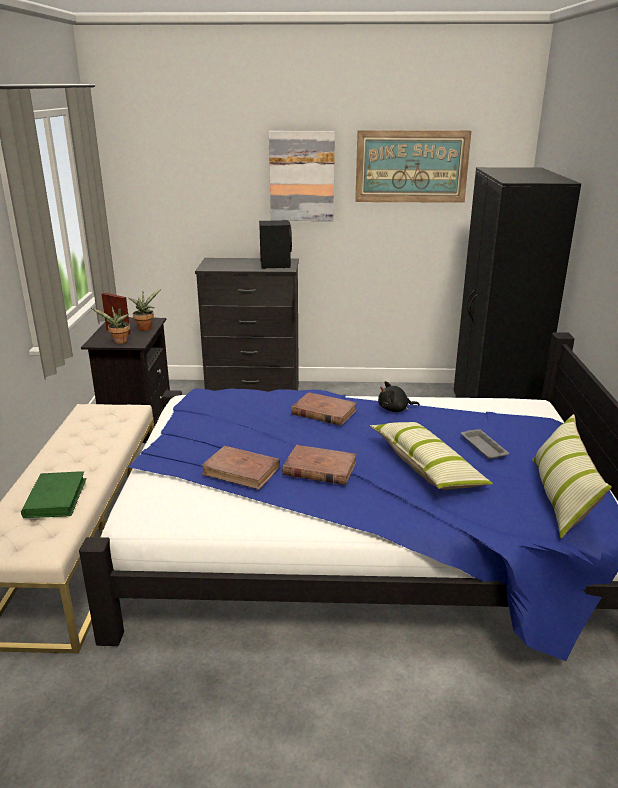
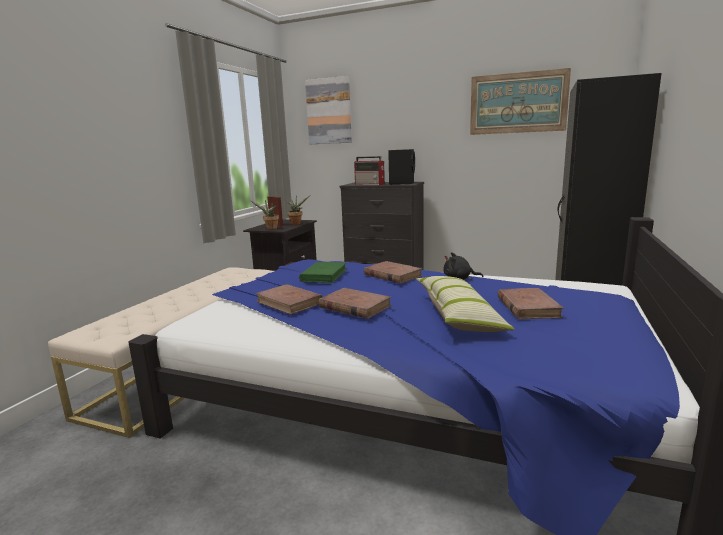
camera: 20 degrees right, 10 degrees down
green book [21,472,86,518] -> green book moved to [299,262,347,283]
picture [269,131,335,221] -> picture moved to [305,76,352,144]
grey tray [461,429,509,459] -> brown book [498,288,564,319]
pillow [532,414,612,538] -> none
none -> radio [354,156,385,185]

